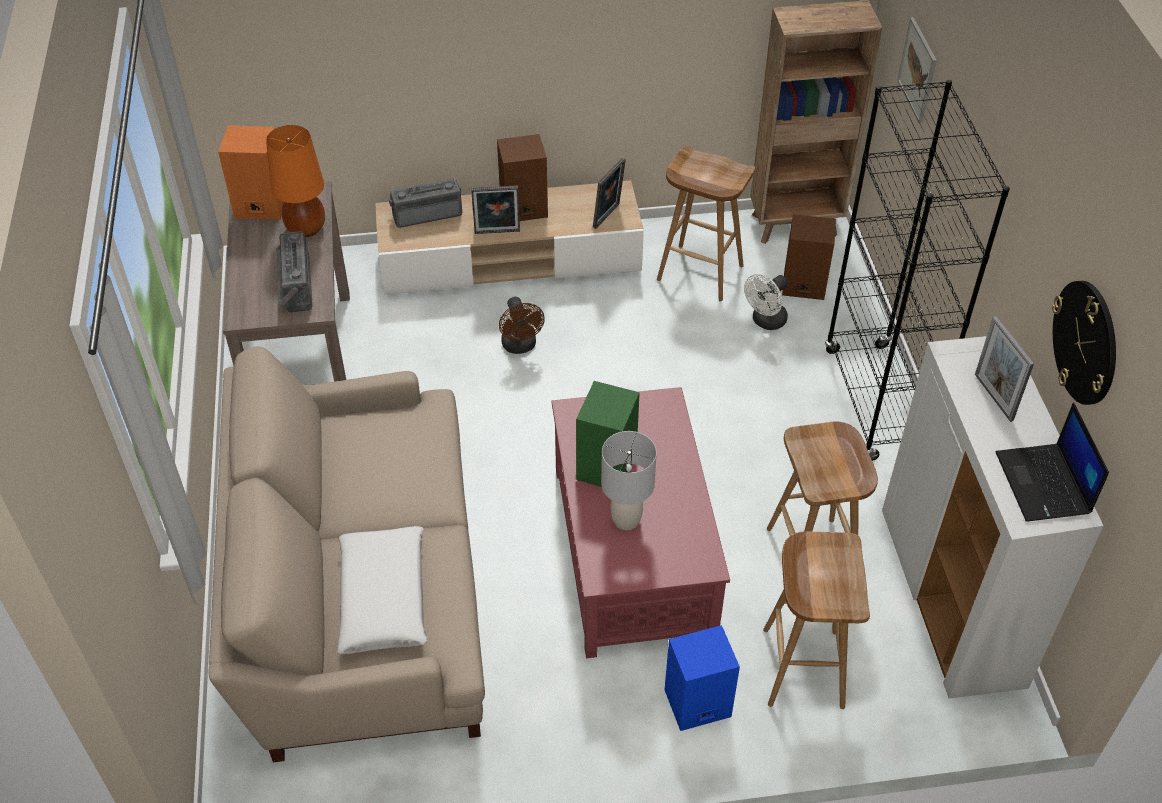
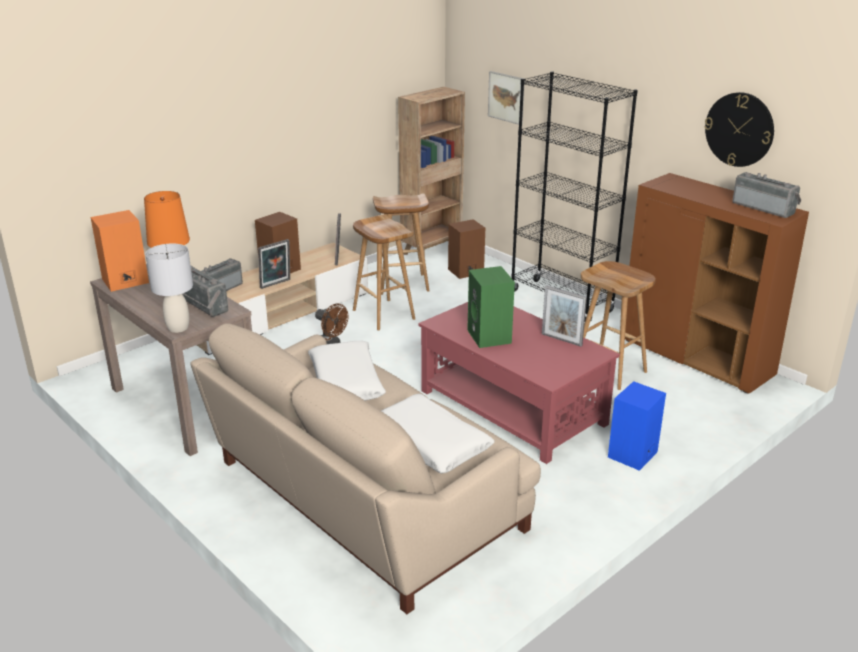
camera: 35 degrees left, 20 degrees down
grey table lamp [601,431,657,530] -> grey table lamp moved to [145,243,193,333]
white fan [744,274,788,330] -> none
brown stool [763,531,870,709] -> brown stool moved to [353,215,415,330]
white cabinet [882,336,1104,699] -> brown cabinet [625,173,809,394]
picture frame [975,316,1034,422] -> picture frame moved to [542,285,587,347]
laptop [995,403,1109,522] -> radio [732,172,801,218]
none -> white pillow [308,341,386,400]

